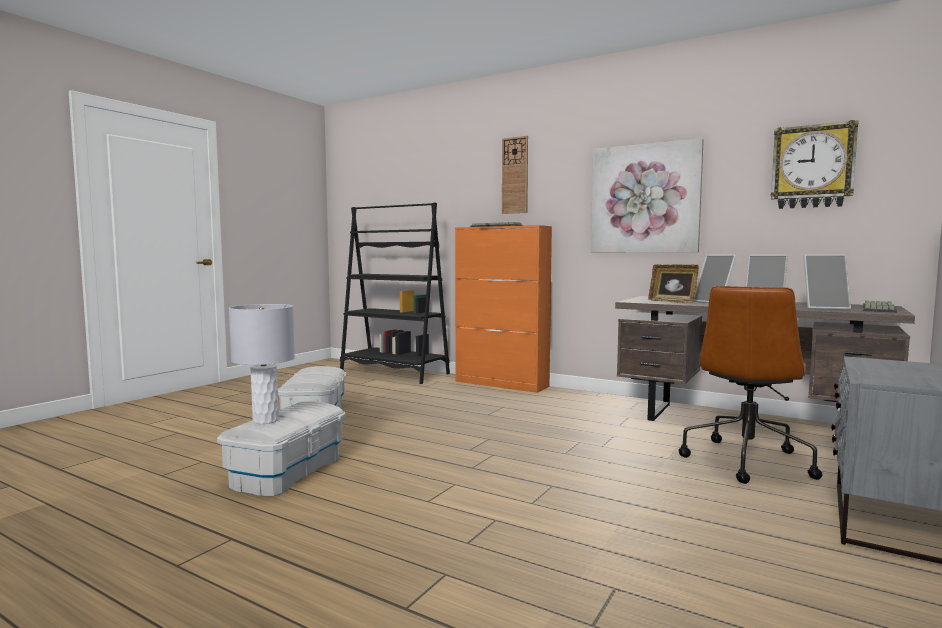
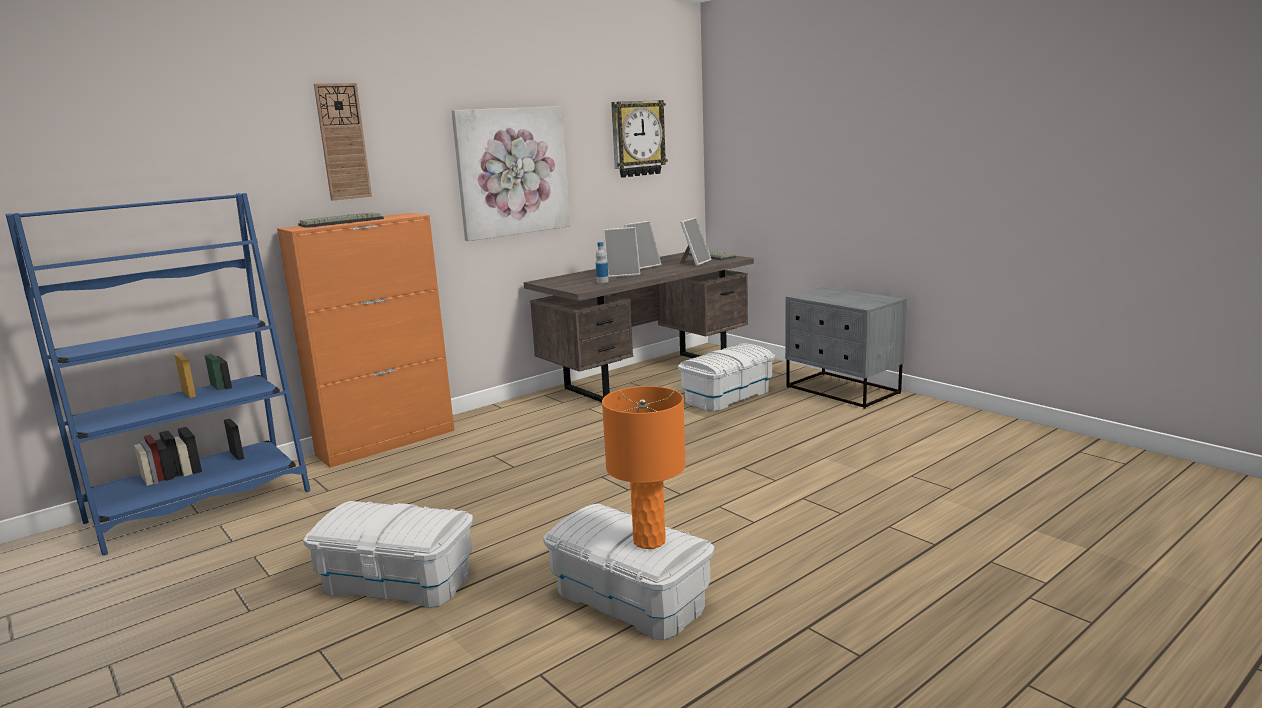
camera: 70 degrees left, 10 degrees up
grey table lamp [229,304,295,424] -> orange table lamp [602,386,686,549]
black bookcase [340,203,450,384] -> blue bookcase [6,193,311,555]
picture frame [648,264,699,303] -> bottle [596,242,609,283]
brown office chair [679,286,822,484] -> white storage box [678,343,775,411]

